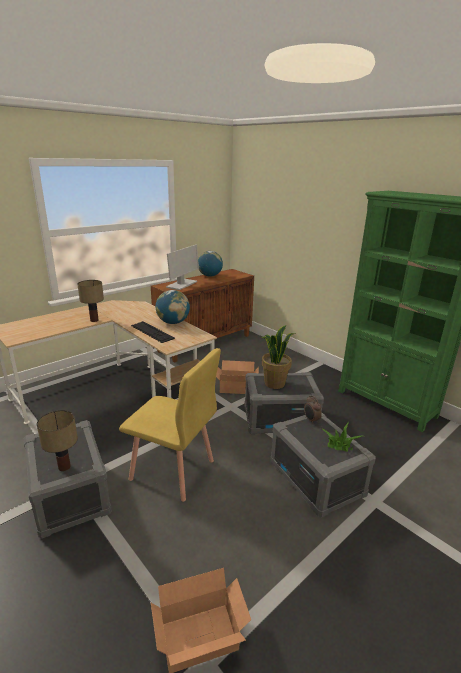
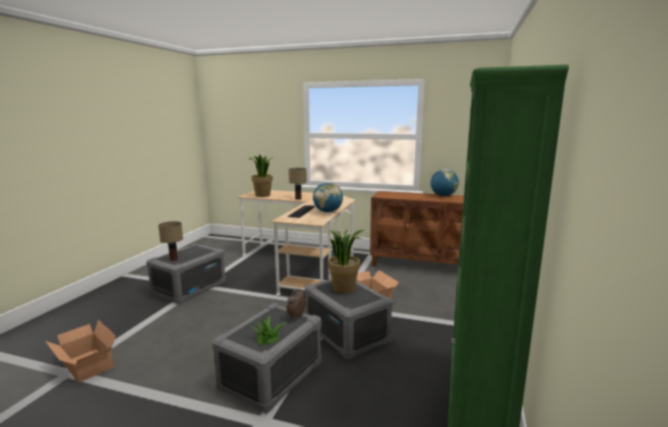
camera: 60 degrees right, 10 degrees down
yellow chair [119,348,221,502] -> none
monitor [166,245,199,290] -> none
none -> potted plant [249,155,273,197]

